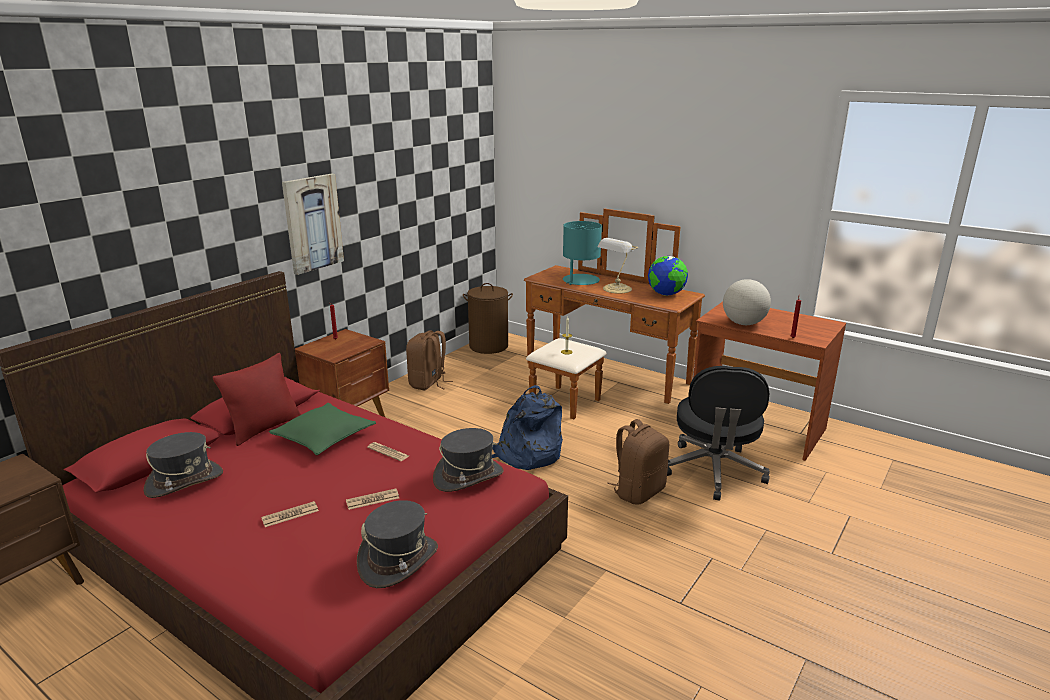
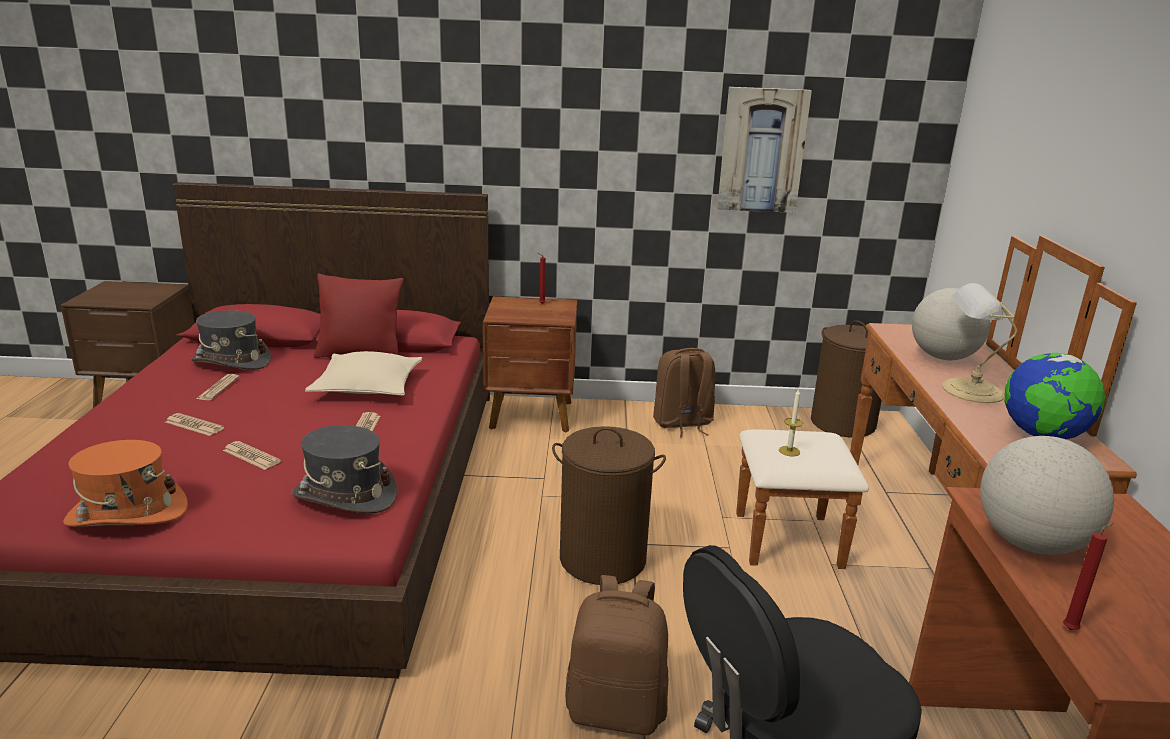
camera: 55 degrees right, 0 degrees up
green pillow [269,403,376,455] -> beige pillow [305,351,422,396]
picture [282,174,344,275] -> picture moved to [717,87,812,213]
grey hat [357,500,438,588] -> orange hat [63,440,188,527]
blue backpack [492,385,563,470] -> brown laundry basket [552,426,666,585]
turquoise table lamp [563,221,602,285] -> globe [912,288,991,360]
none -> newspaper [196,374,240,400]

